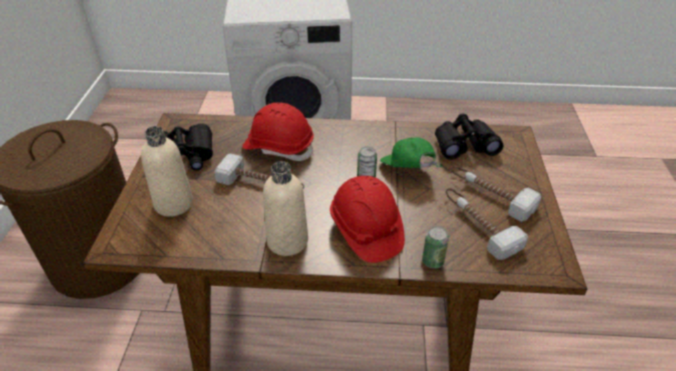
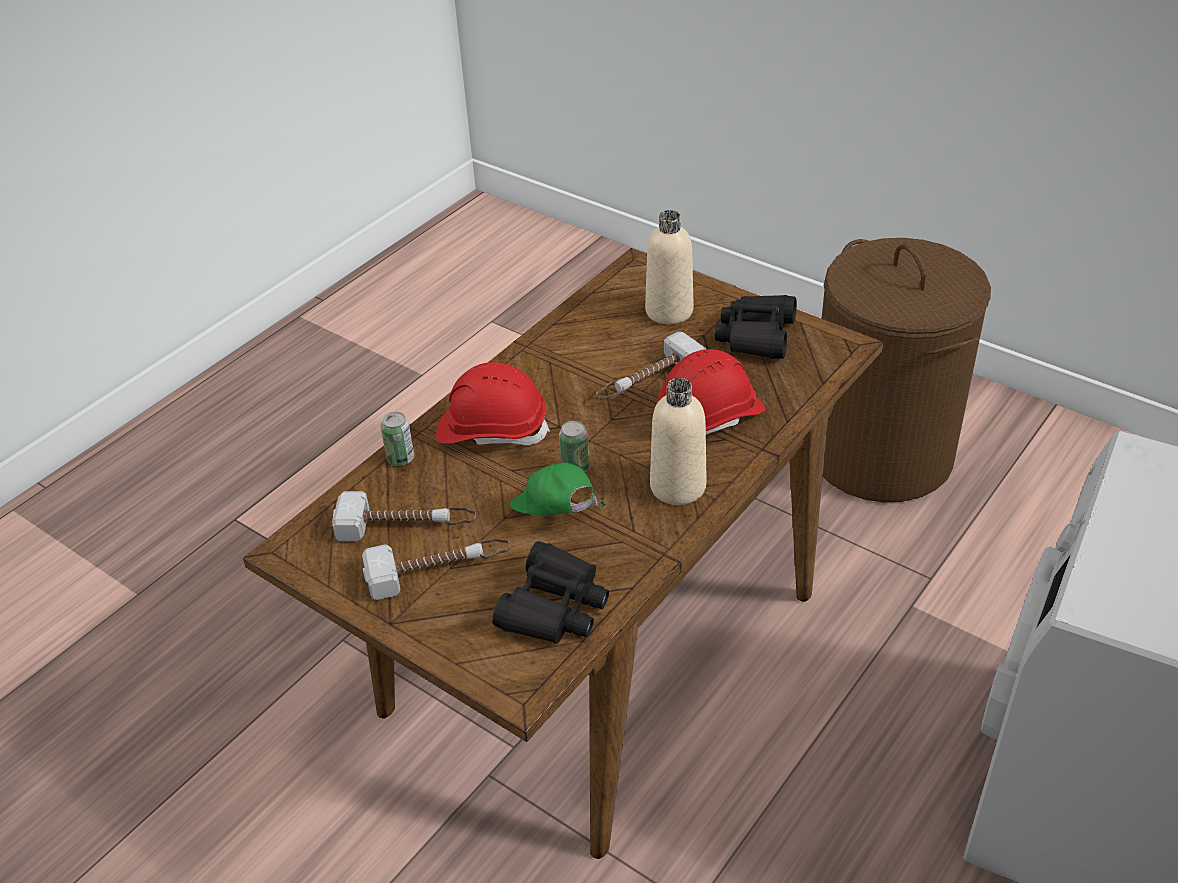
camera: 125 degrees right, 0 degrees up
beige bottle [263,161,308,256] -> beige bottle moved to [650,378,707,505]
green cap [380,137,443,168] -> green cap turned 135 degrees counterclockwise [510,463,606,516]

